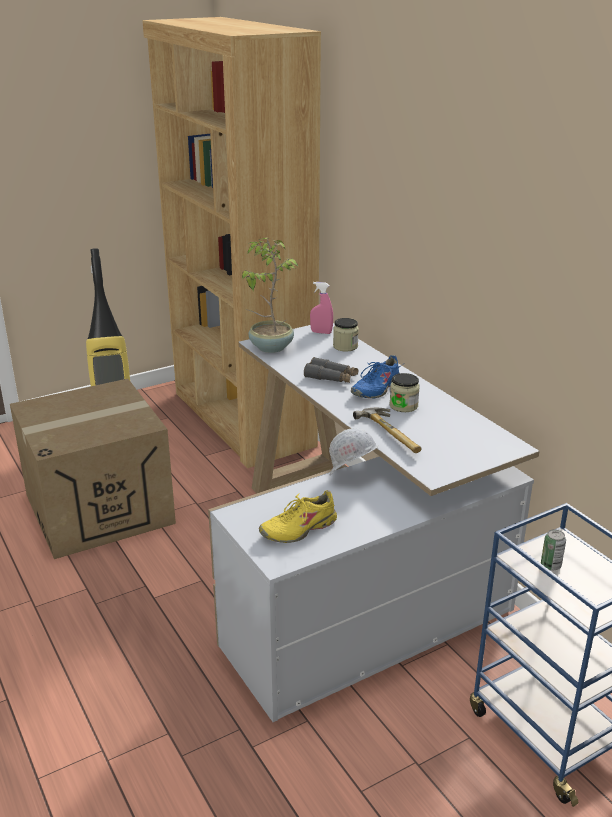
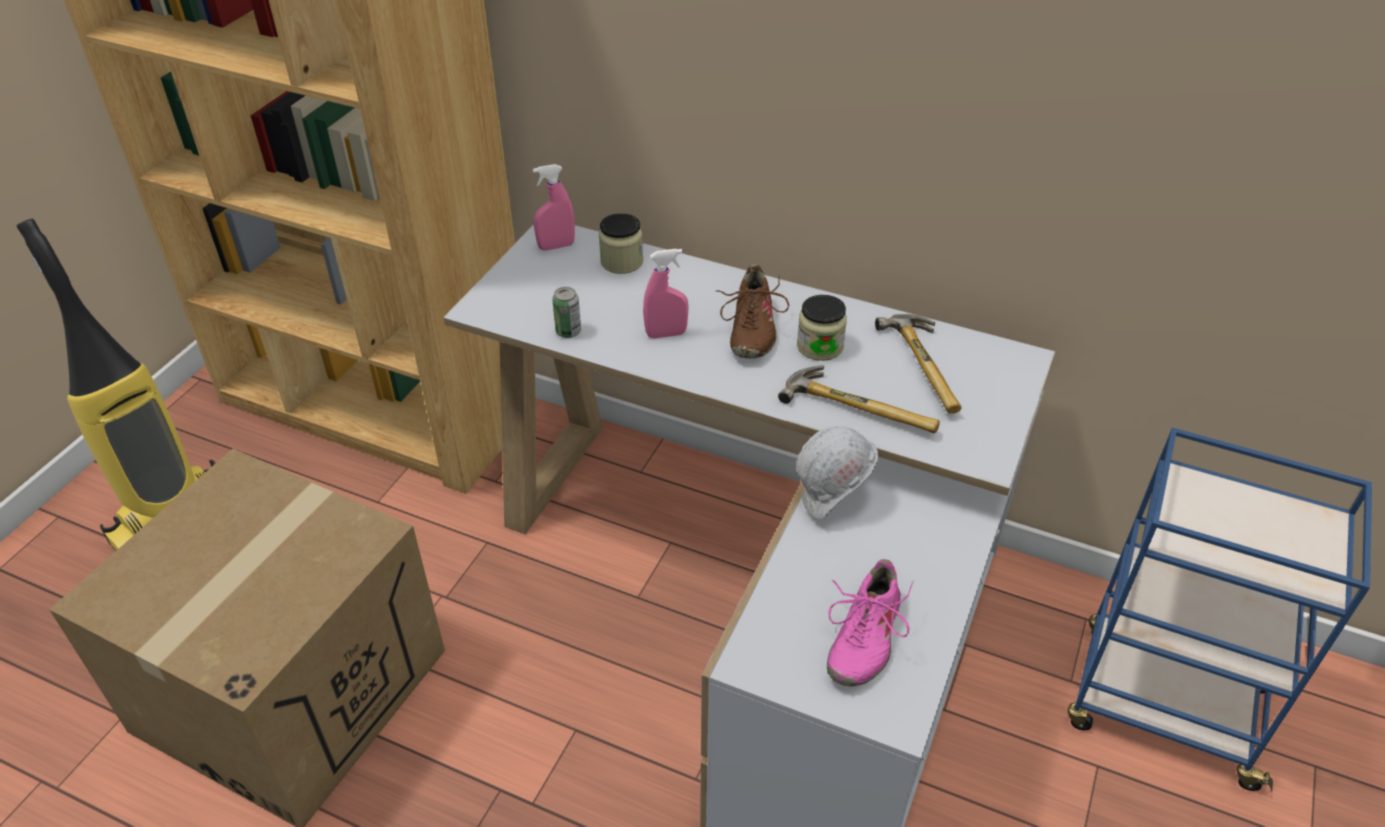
camera: 35 degrees left, 15 degrees up
potted plant [242,238,299,353] -> none
yellow shoe [259,490,337,543] -> pink shoe [827,559,914,687]
grey binoculars [304,357,359,383] -> pink spray bottle [643,249,689,339]
blue shoe [351,355,403,398] -> brown shoe [716,264,789,359]
can [541,529,566,570] -> can moved to [552,287,581,338]
none -> hammer [875,314,962,414]

